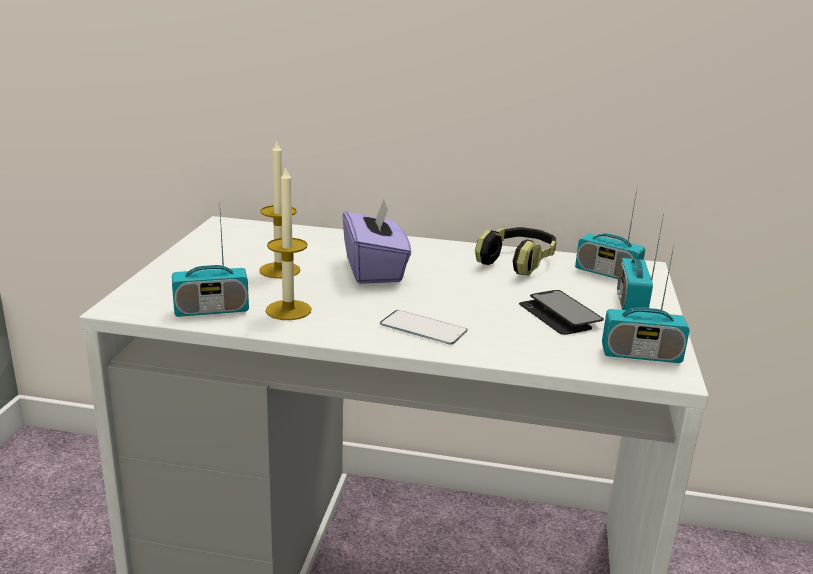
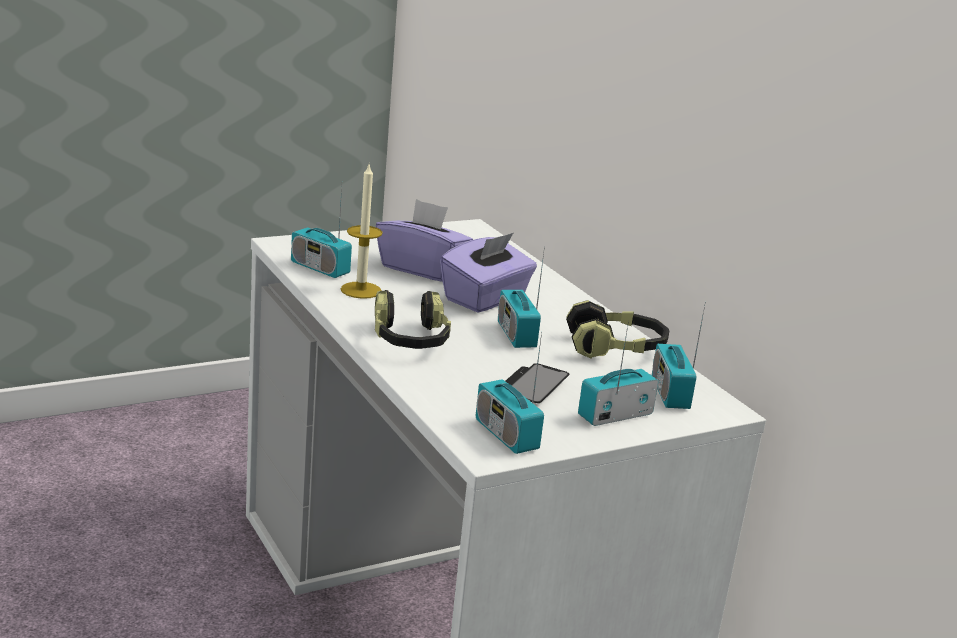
camera: 50 degrees right, 0 degrees up
candle [259,139,301,279] -> purple tissue box [376,199,473,282]
phone [380,310,468,344] -> headphones [375,290,451,349]
none -> radio [498,246,545,348]

